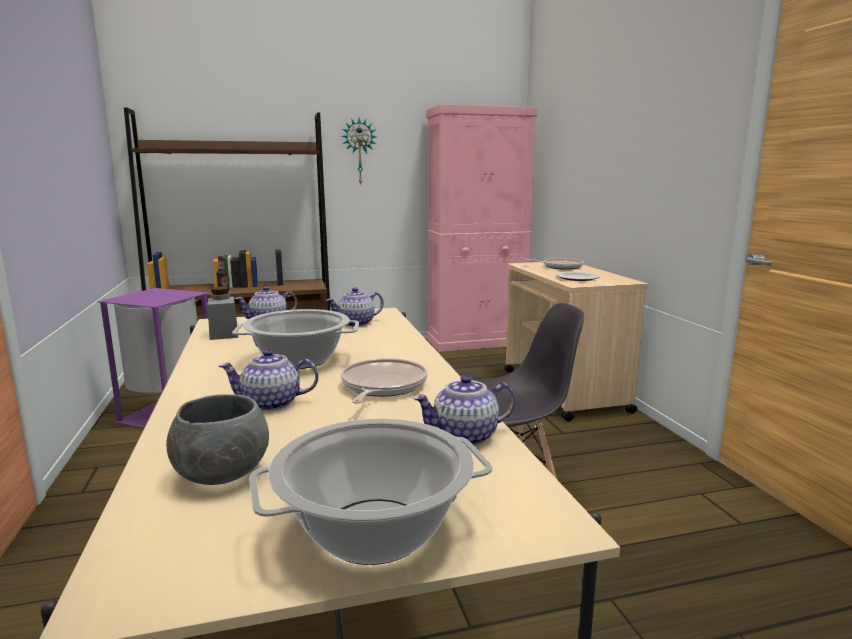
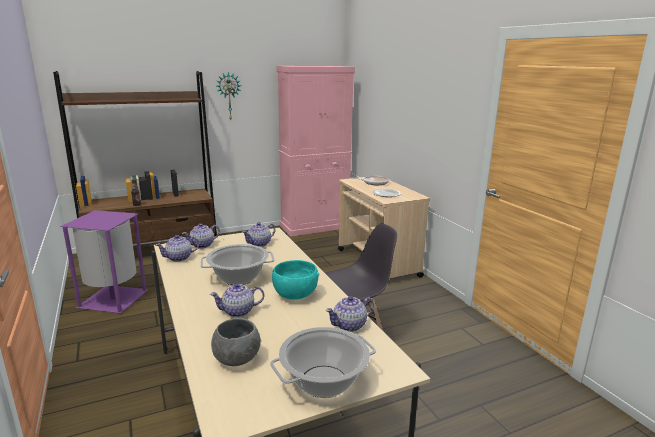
camera: 10 degrees left, 5 degrees up
grey jar [208,287,238,340] -> teapot [156,235,199,262]
frying pan [341,358,428,404] -> turquoise bowl [272,260,319,300]

